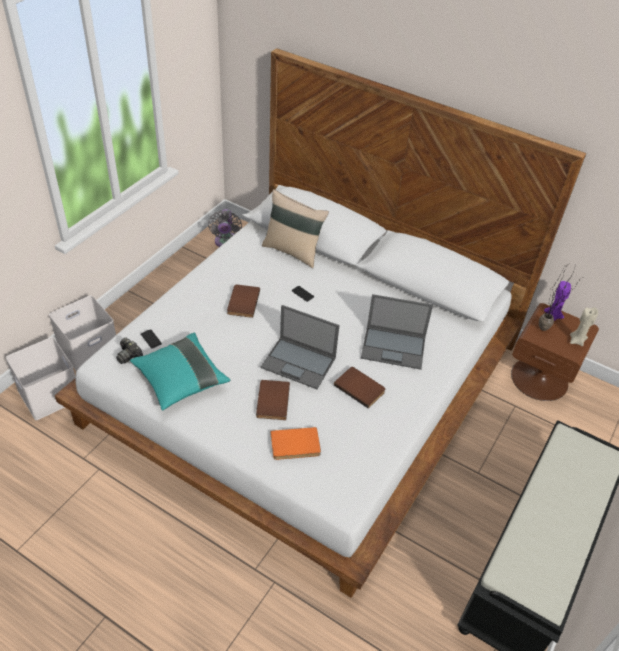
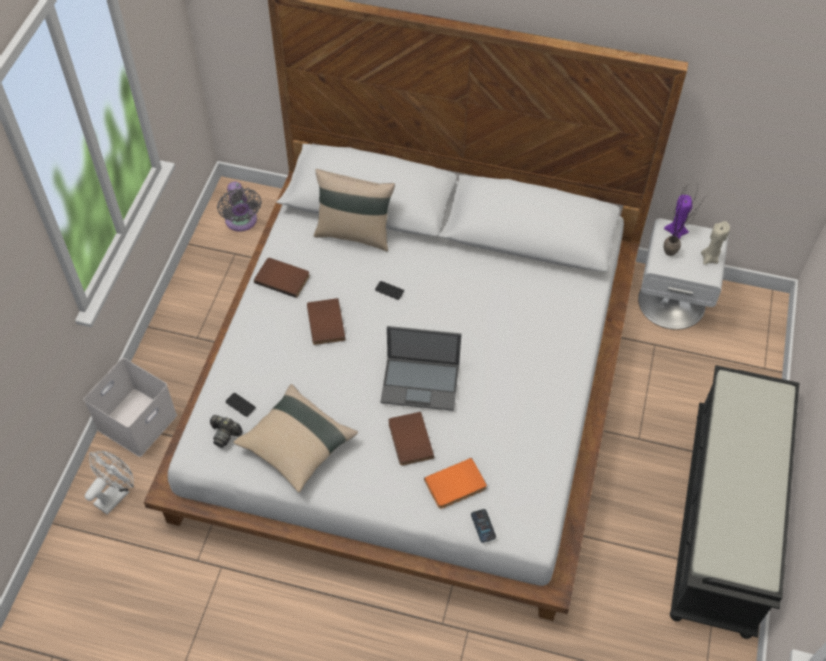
camera: 15 degrees left, 10 degrees up
white storage box [6,337,75,420] -> white fan [85,451,134,515]
turquoise pillow [130,333,230,410] -> beige pillow [233,384,358,493]
brown book [334,367,385,409] -> brown book moved to [254,258,310,298]
laptop [361,294,433,370] -> none
brown nightstand [511,303,599,401] -> white nightstand [638,218,729,330]
none -> phone [471,509,496,543]

